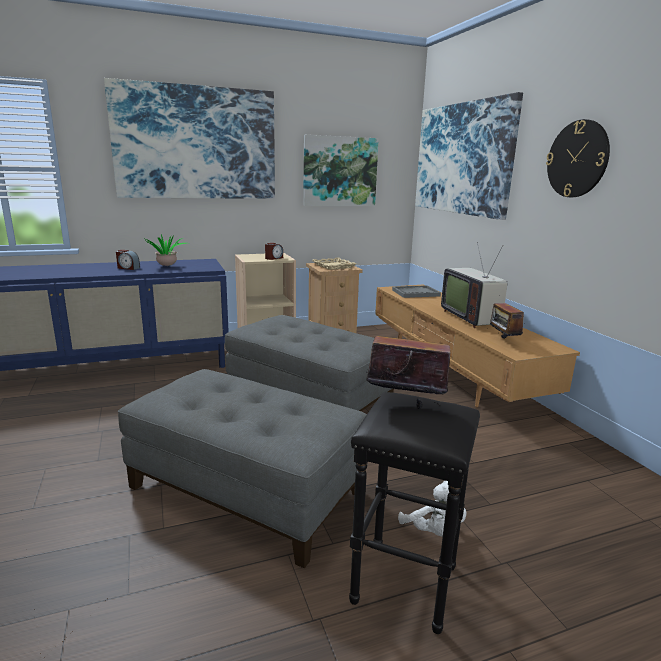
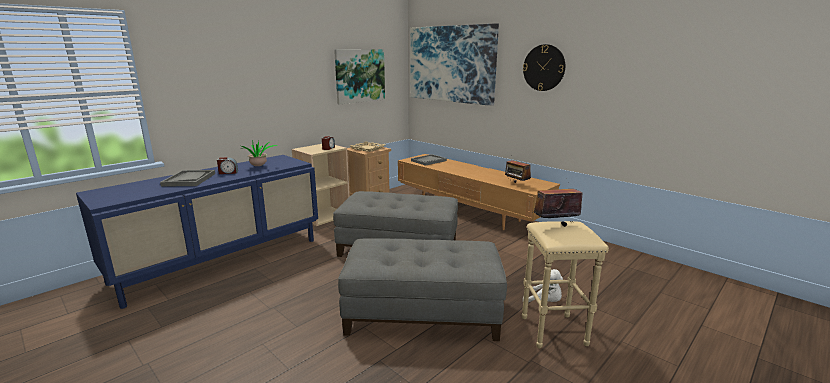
camera: 25 degrees left, 0 degrees up
picture [104,78,275,199] -> none
black stool [349,392,480,634] -> beige stool [522,221,609,348]
television [441,242,507,328] -> none
none -> grey tray [160,170,215,186]

